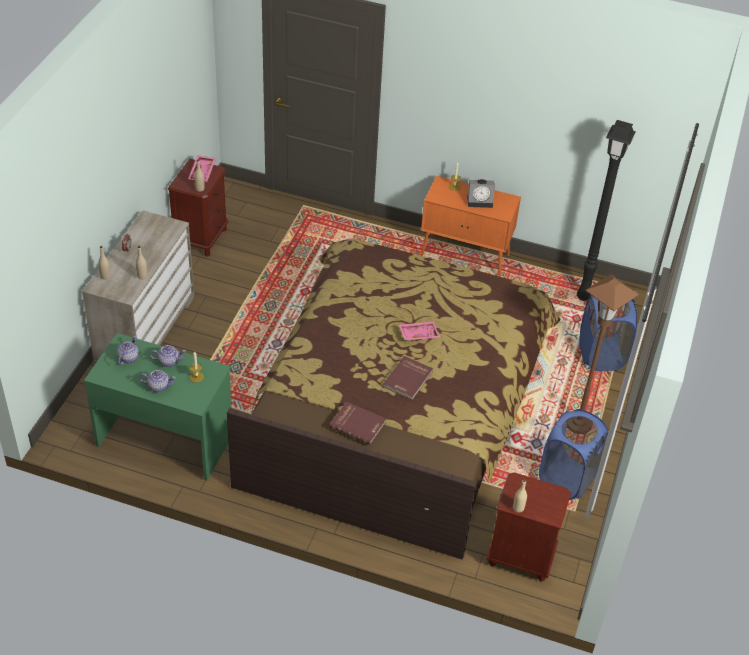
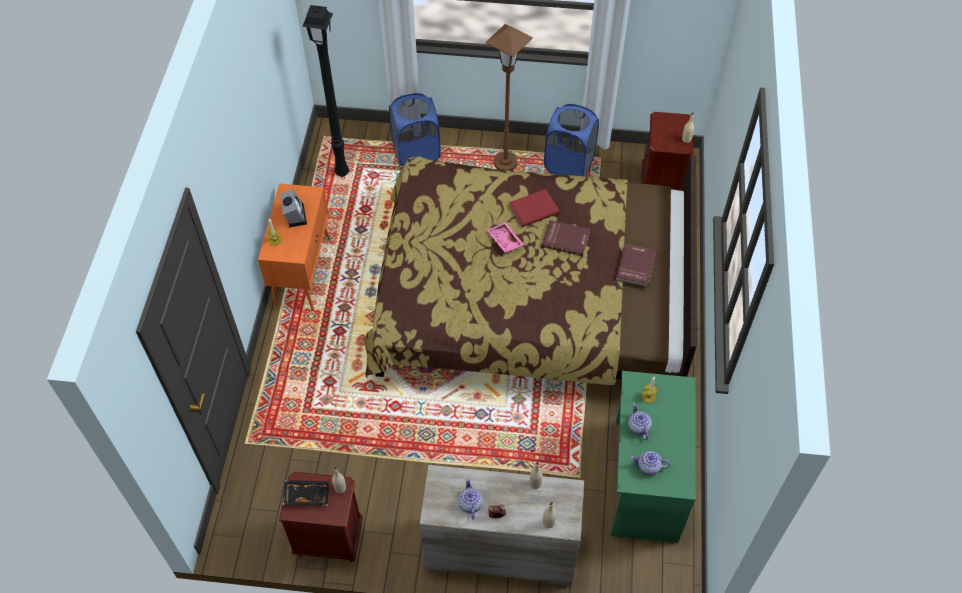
camera: 100 degrees left, 10 degrees up
teapot [140,370,176,392] -> teapot moved to [458,478,483,519]
pink tray [188,155,216,182] -> black tray [283,480,329,506]
none -> red book [509,189,560,227]

